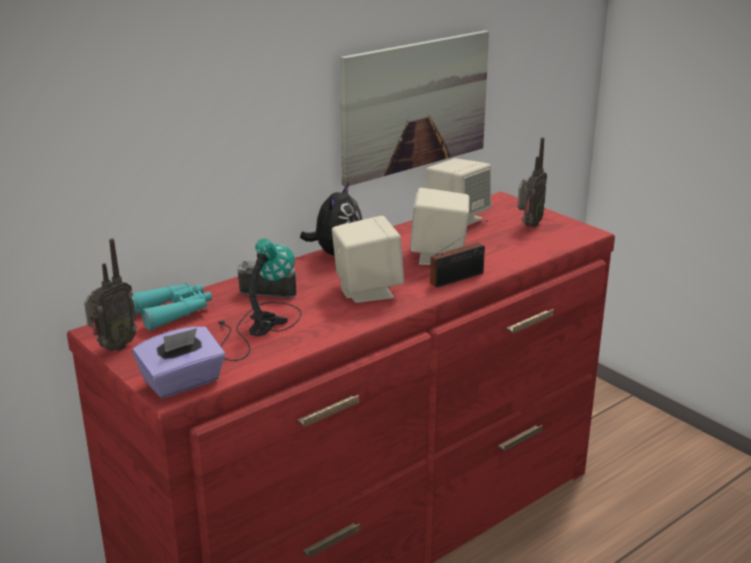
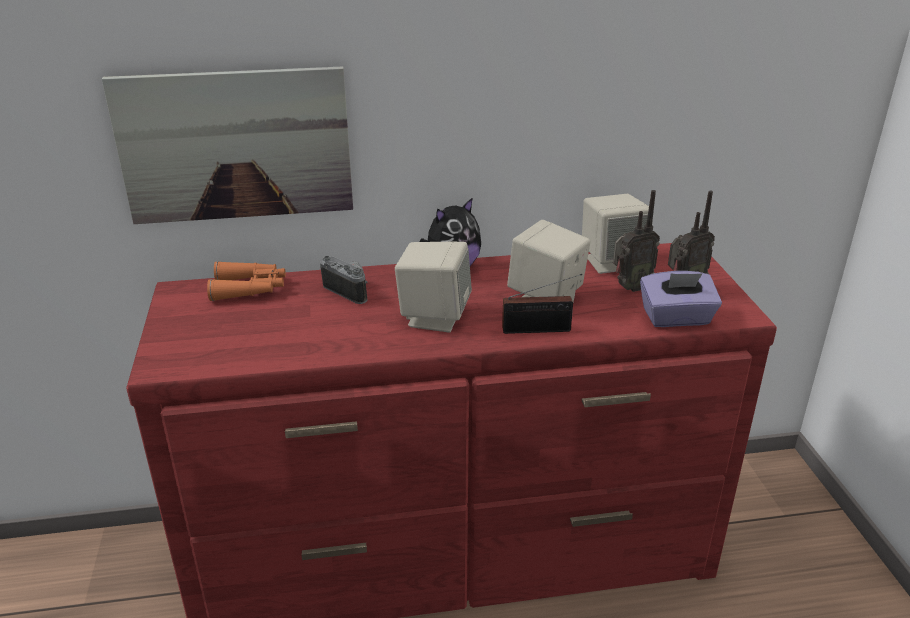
camera: 30 degrees right, 5 degrees up
radio [84,238,137,351] -> radio moved to [613,190,660,292]
turquoise binoculars [132,283,212,330] -> orange binoculars [207,261,286,301]
purple tissue box [133,326,225,398] -> purple tissue box moved to [640,271,722,327]
table lamp [218,238,302,361] -> none
picture [340,30,489,186] -> picture moved to [102,66,353,224]

